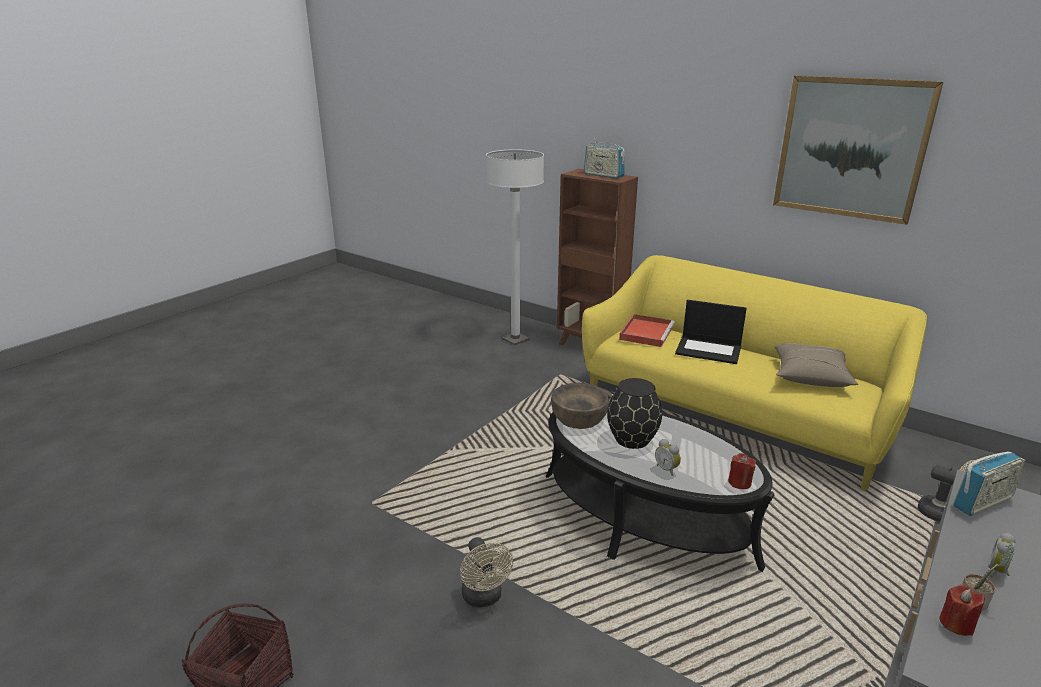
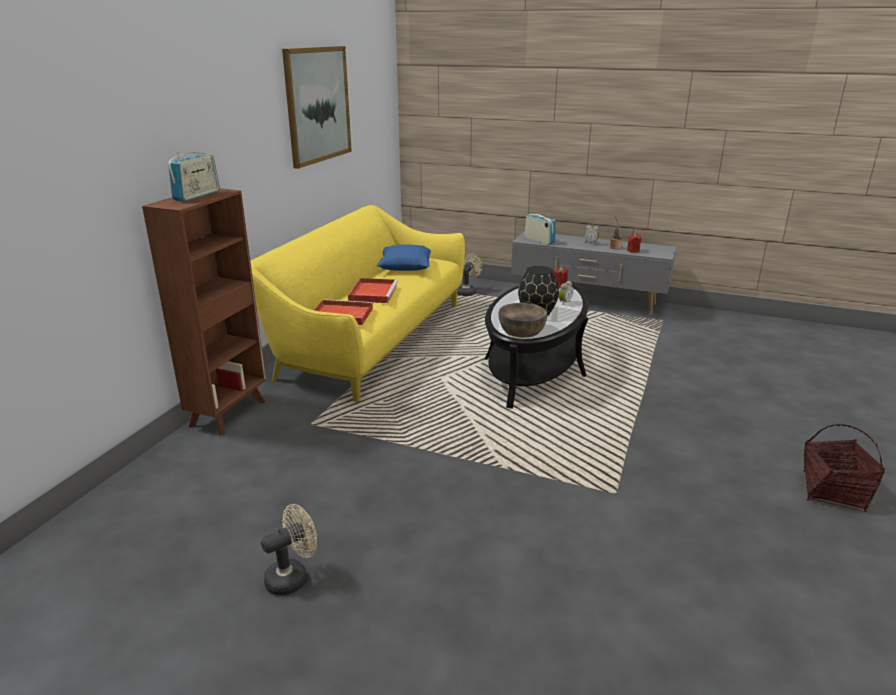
camera: 105 degrees left, 0 degrees up
beige fan [460,537,513,608] -> beige fan moved to [261,504,317,596]
white floor lamp [486,149,544,345] -> none
laptop [675,300,747,364] -> red tray [348,278,398,303]
beige pillow [774,343,858,387] -> blue pillow [377,244,431,271]

